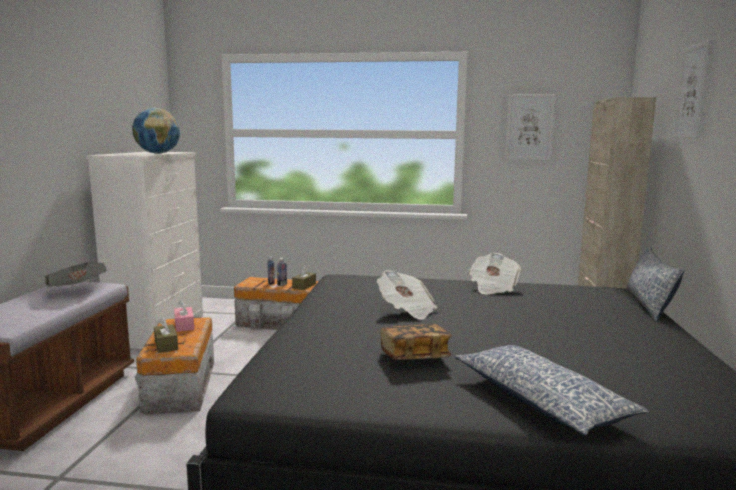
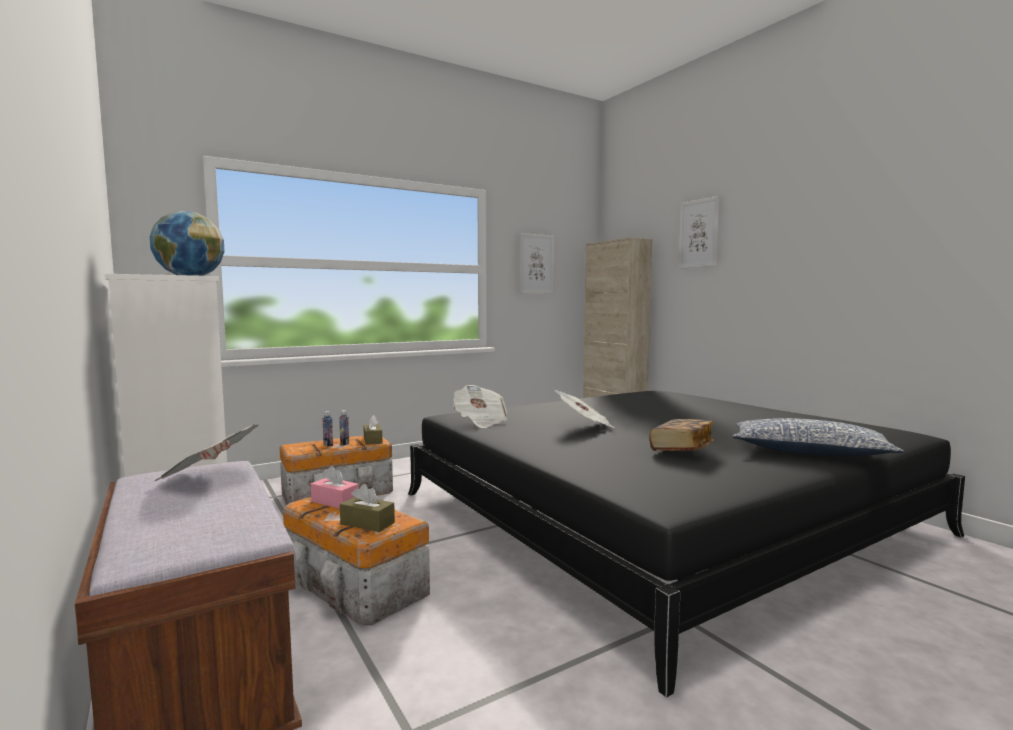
camera: 40 degrees left, 5 degrees down
newspaper [469,253,521,294] -> newspaper moved to [453,385,508,428]
pillow [626,246,685,322] -> none

